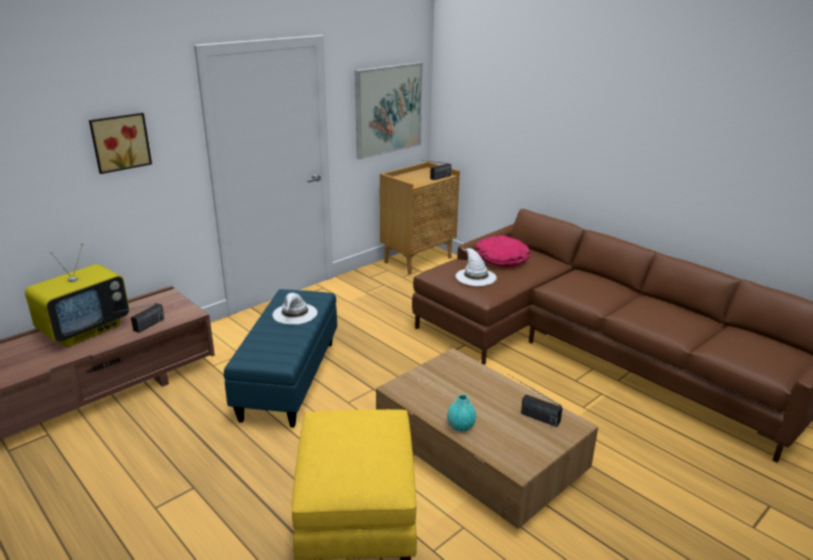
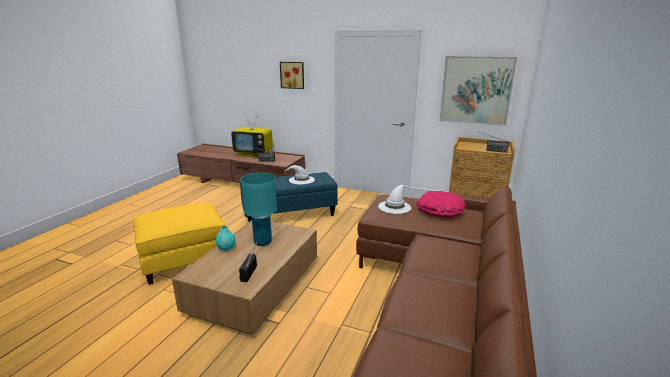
camera: 65 degrees right, 5 degrees down
none -> turquoise table lamp [240,173,277,246]

